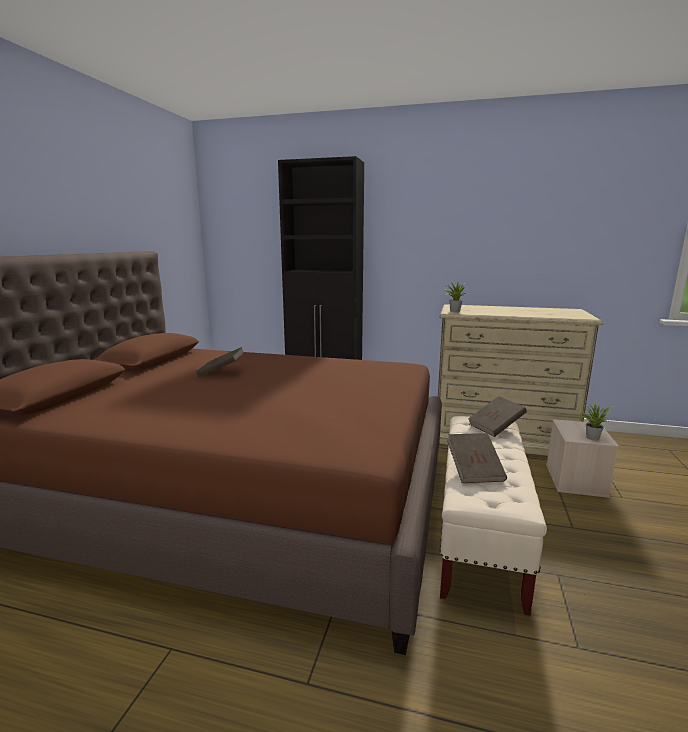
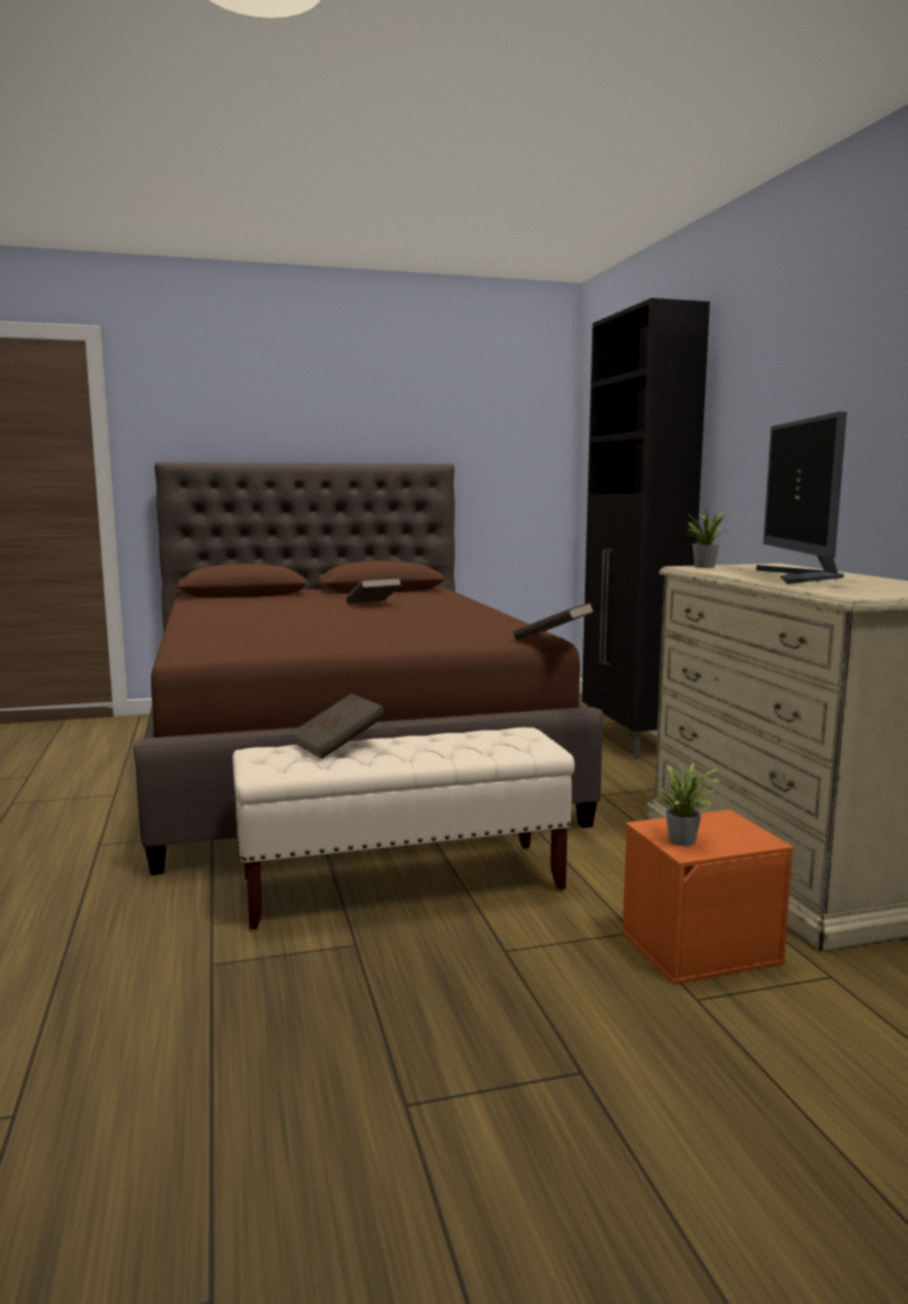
camera: 60 degrees right, 5 degrees down
brown book [468,396,527,437] -> brown book moved to [513,602,594,641]
beige storage box [546,419,619,498] -> orange storage box [621,809,794,985]
none -> monitor [756,411,847,584]

